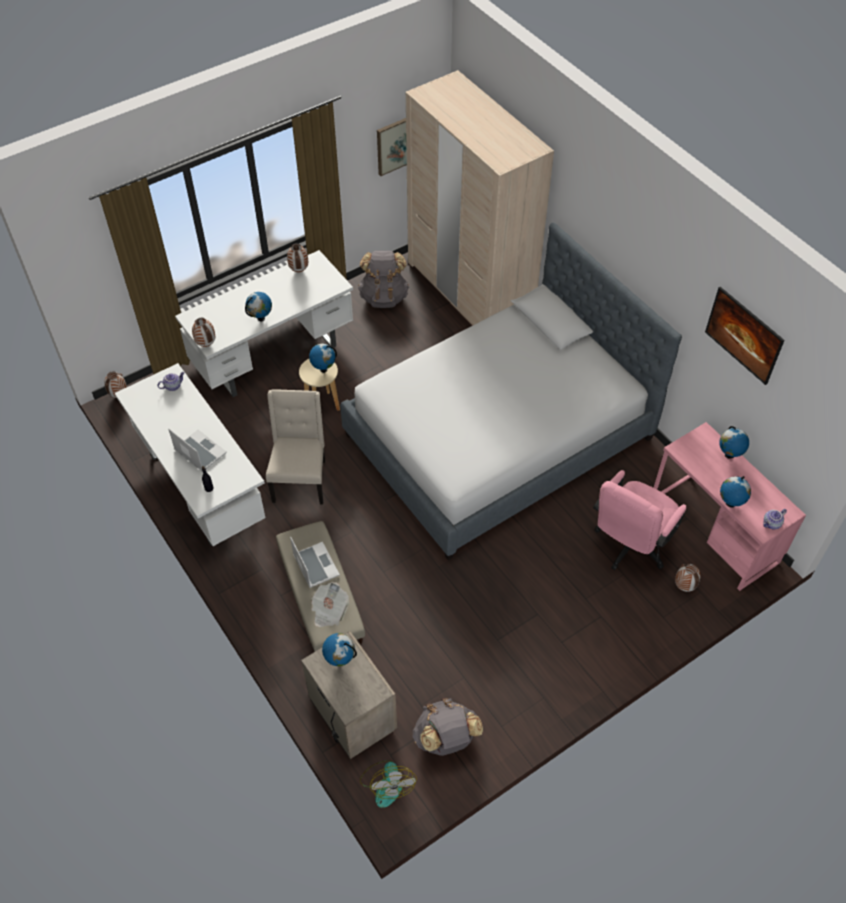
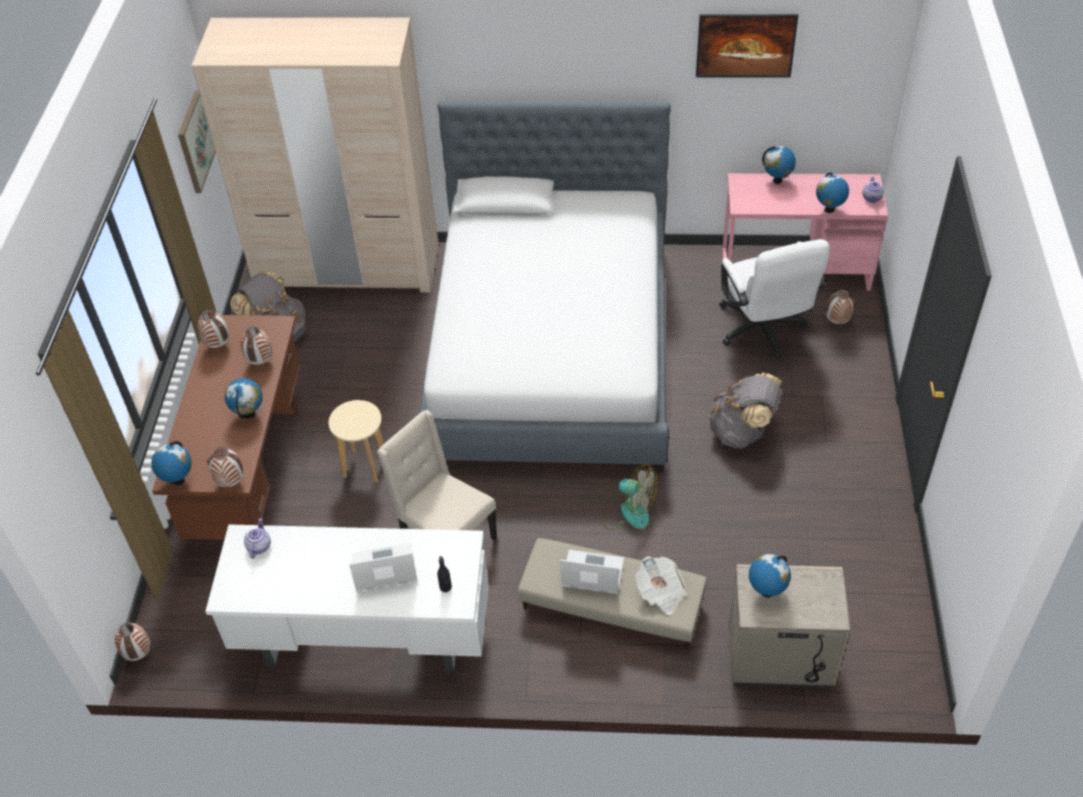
camera: 50 degrees left, 5 degrees down
white desk [175,250,353,397] -> brown desk [152,315,300,540]
globe [309,344,337,373] -> globe moved to [151,441,192,485]
fan [360,760,416,808] -> fan moved to [600,464,657,530]
grey backpack [413,698,483,756] -> grey backpack moved to [708,373,782,449]
pink office chair [593,470,686,570] -> white office chair [719,239,830,358]
none -> vase [241,326,273,366]

